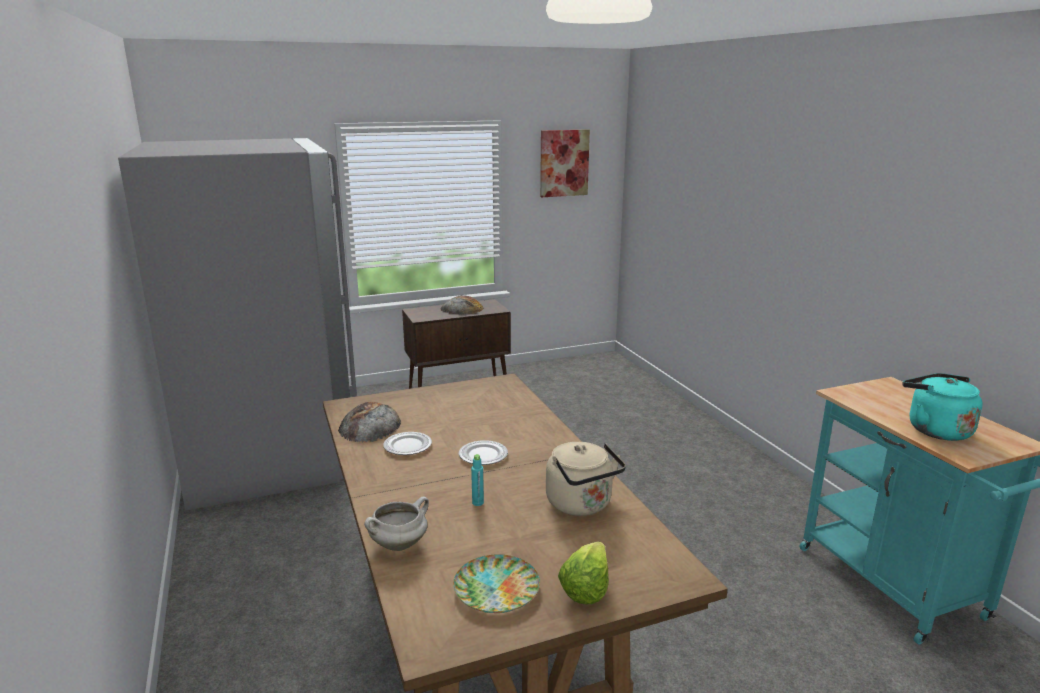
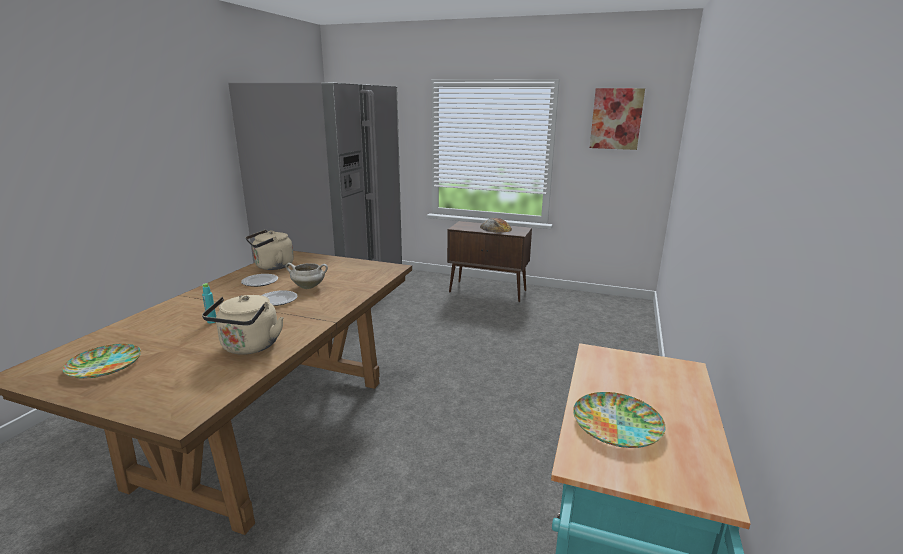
camera: 40 degrees right, 0 degrees up
bread [338,402,401,443] -> beige kettle [246,230,294,270]
white cooking pot [364,496,429,551] -> white cooking pot moved to [286,263,328,289]
lettuce [558,542,609,605] -> none
turquoise kettle [903,373,983,441] -> plate [573,392,665,448]

